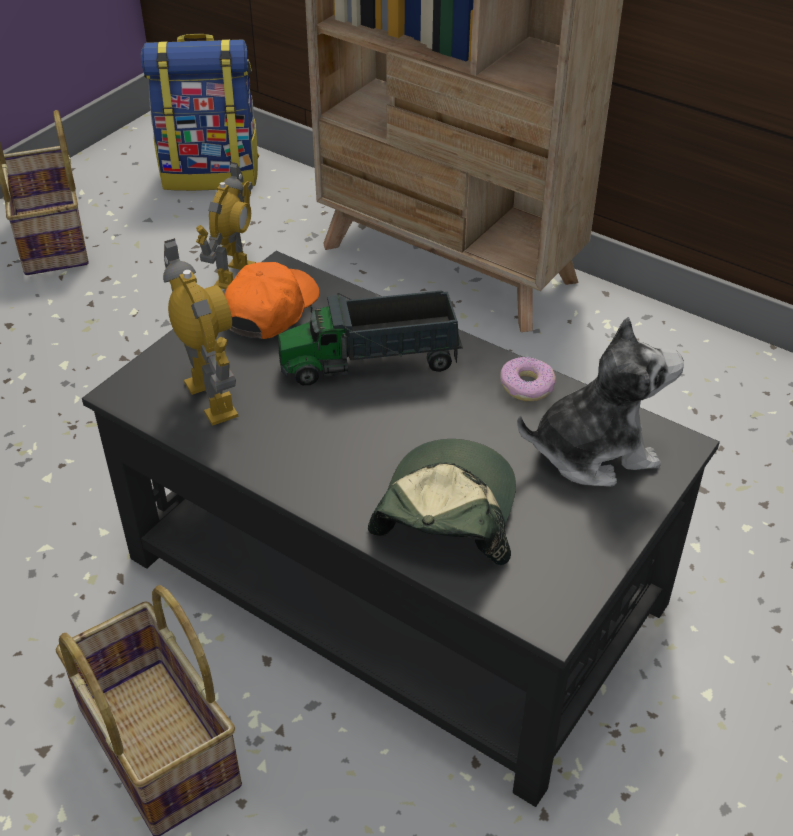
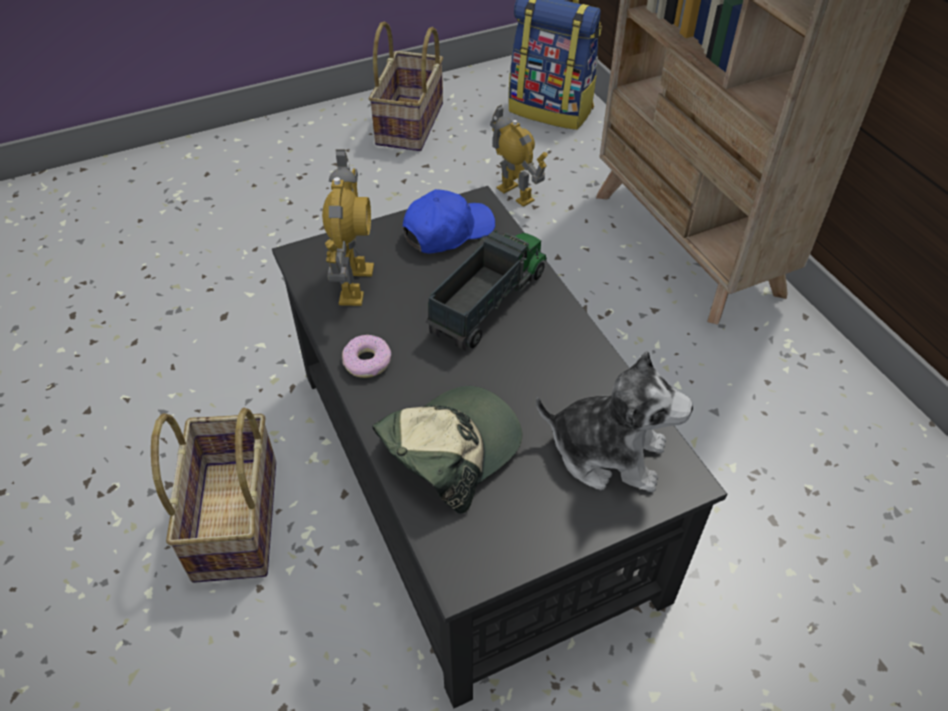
camera: 30 degrees right, 5 degrees up
toy robot [196,162,256,289] -> toy robot turned 90 degrees counterclockwise [490,105,547,207]
orange cap [224,262,320,339] -> blue cap [403,189,495,254]
toy truck [278,290,463,386] -> toy truck turned 105 degrees clockwise [426,230,547,351]
donut [501,357,556,401] -> donut moved to [342,335,391,378]

